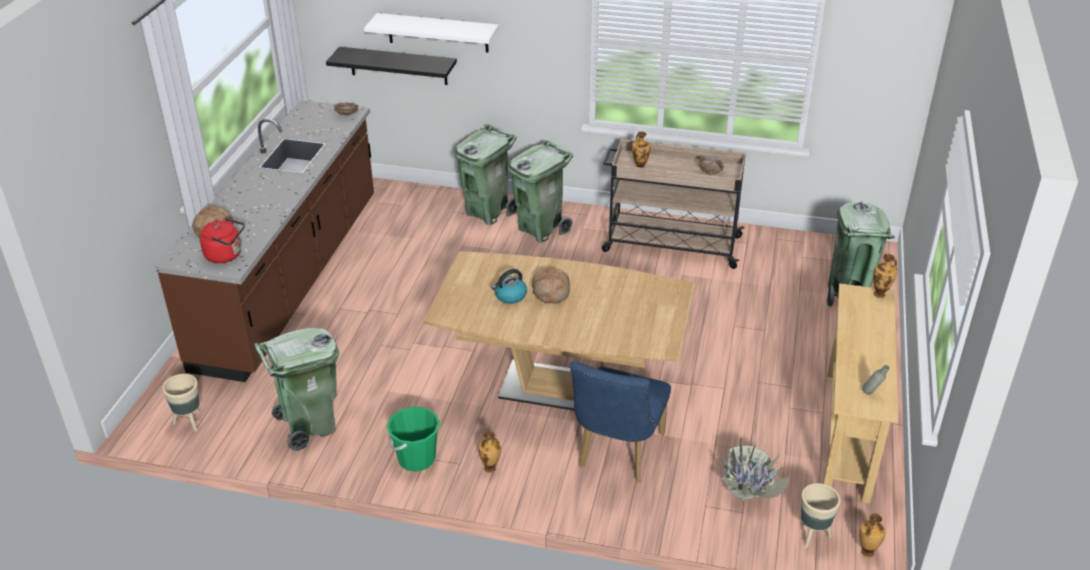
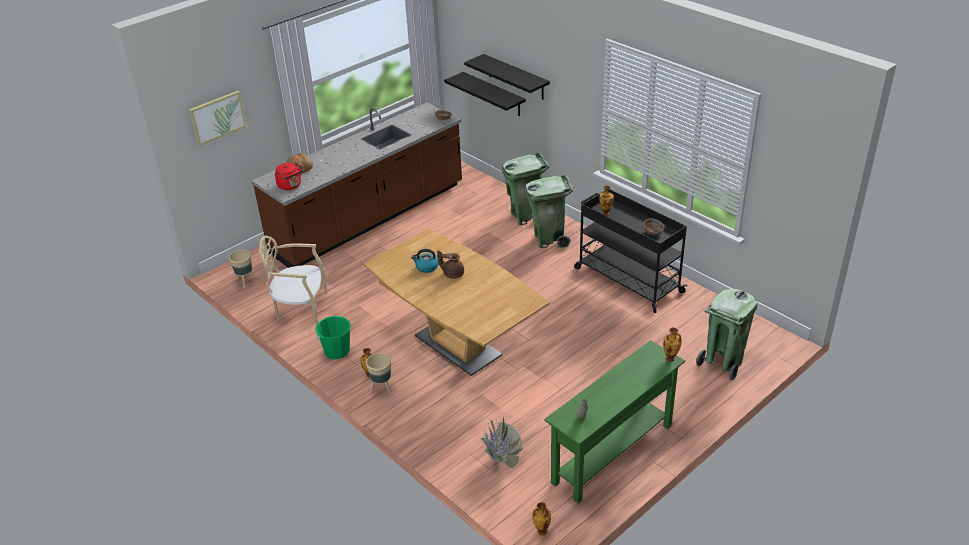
camera: 35 degrees right, 0 degrees up
green trash can [254,328,339,452] -> beige chair [259,235,327,325]
white shelf [364,13,499,52] -> black shelf [464,54,550,100]
bread [532,268,570,304] -> brown teapot [437,250,464,279]
blue chair [570,361,671,482] -> none
beige cart [602,139,746,269] -> black cart [574,189,687,313]
beige planter [801,483,841,548] -> beige planter moved to [366,353,391,394]
beige console table [823,283,898,504] -> green console table [544,340,685,504]
none -> picture [189,91,247,146]

